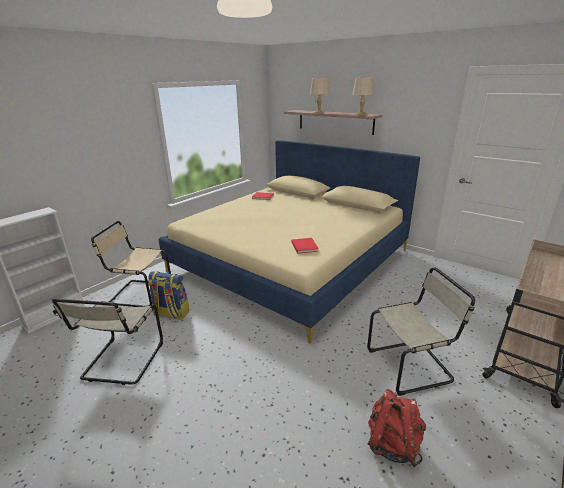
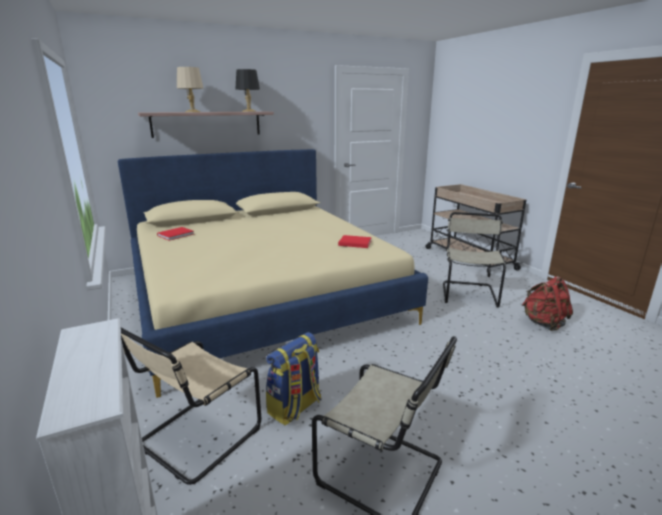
camera: 65 degrees left, 5 degrees down
beige table lamp [352,77,374,115] -> black table lamp [236,69,260,112]

